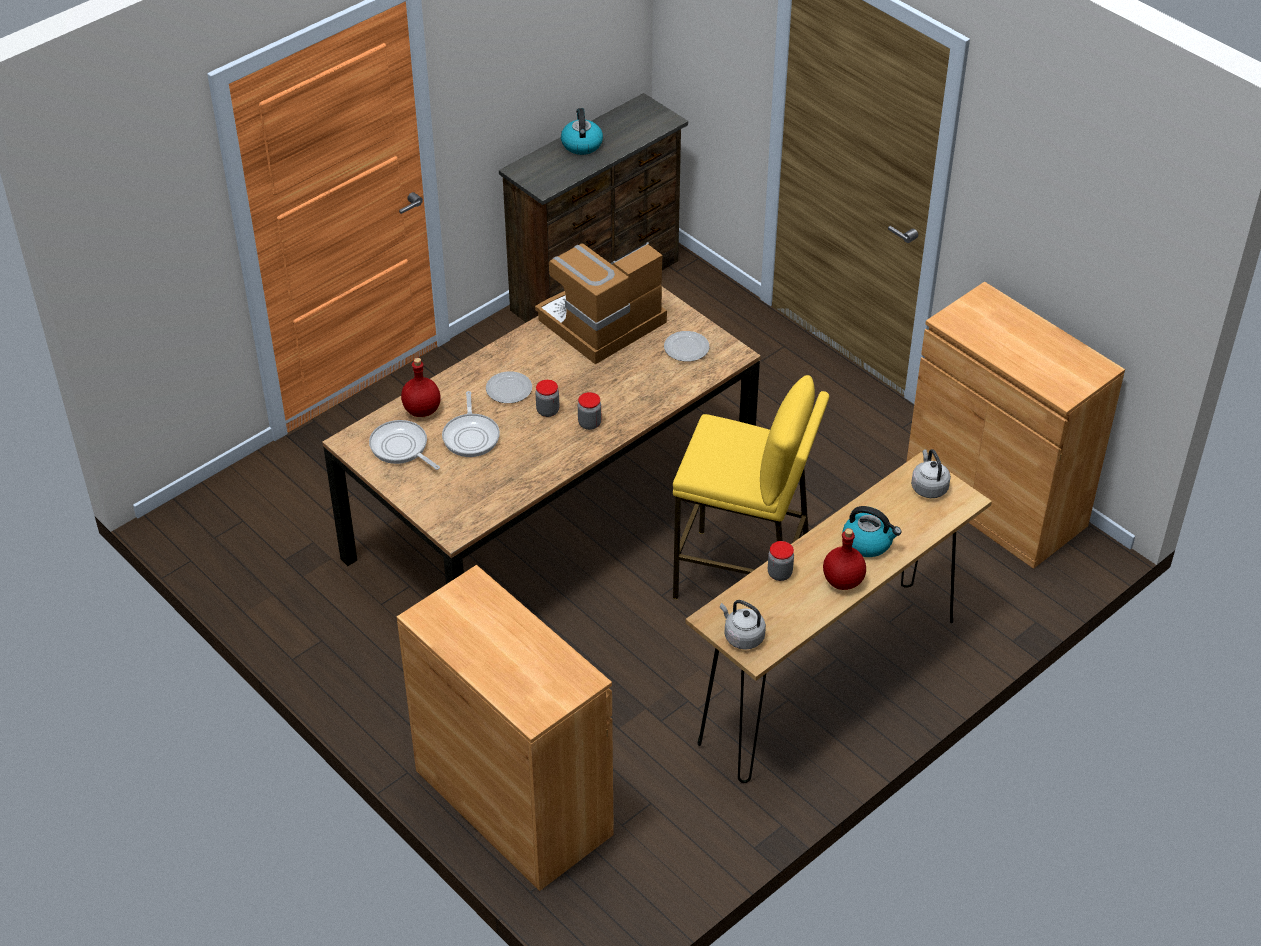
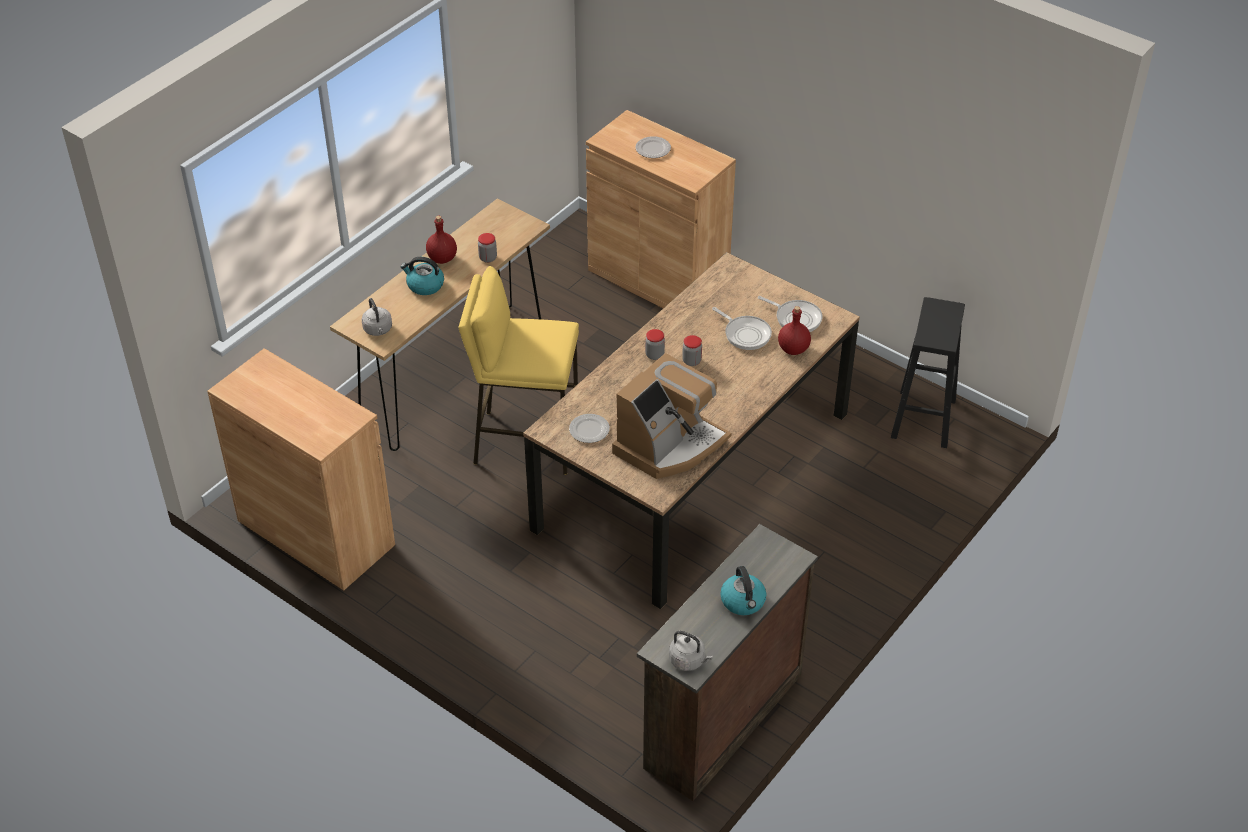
camera: 170 degrees right, 0 degrees up
frying pan [442,391,500,457] -> frying pan turned 150 degrees clockwise [712,307,772,350]
plate [486,371,532,403] -> plate moved to [635,136,671,158]
grey kettle [720,600,766,650] -> grey kettle moved to [669,631,713,671]
none -> black stool [891,297,965,448]

